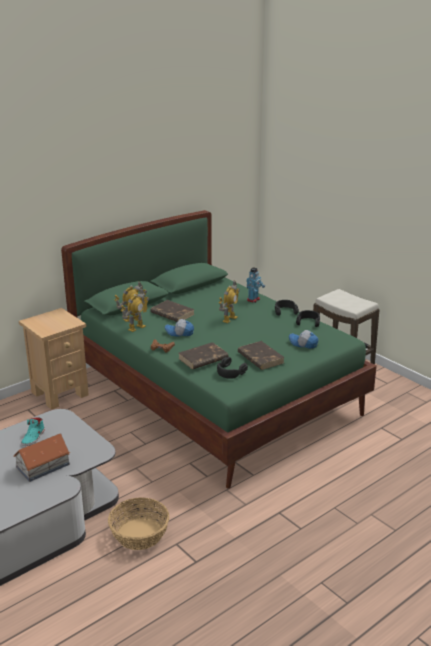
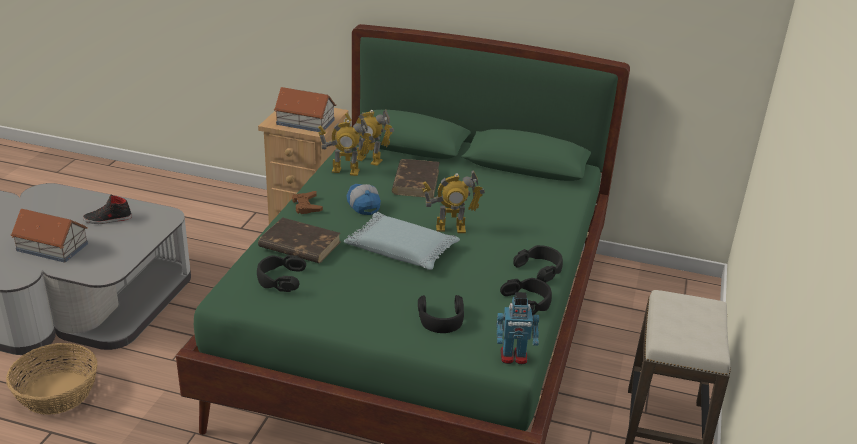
camera: 55 degrees right, 5 degrees up
turquoise shoe [21,417,45,446] -> black shoe [83,195,132,224]
brown book [238,341,285,370] -> none
toy robot [246,267,265,303] -> toy robot moved to [497,292,539,364]
cap [289,330,319,349] -> black headphones [418,295,464,333]
none -> toy house [274,87,336,132]
none -> blue pillow [343,212,460,270]

